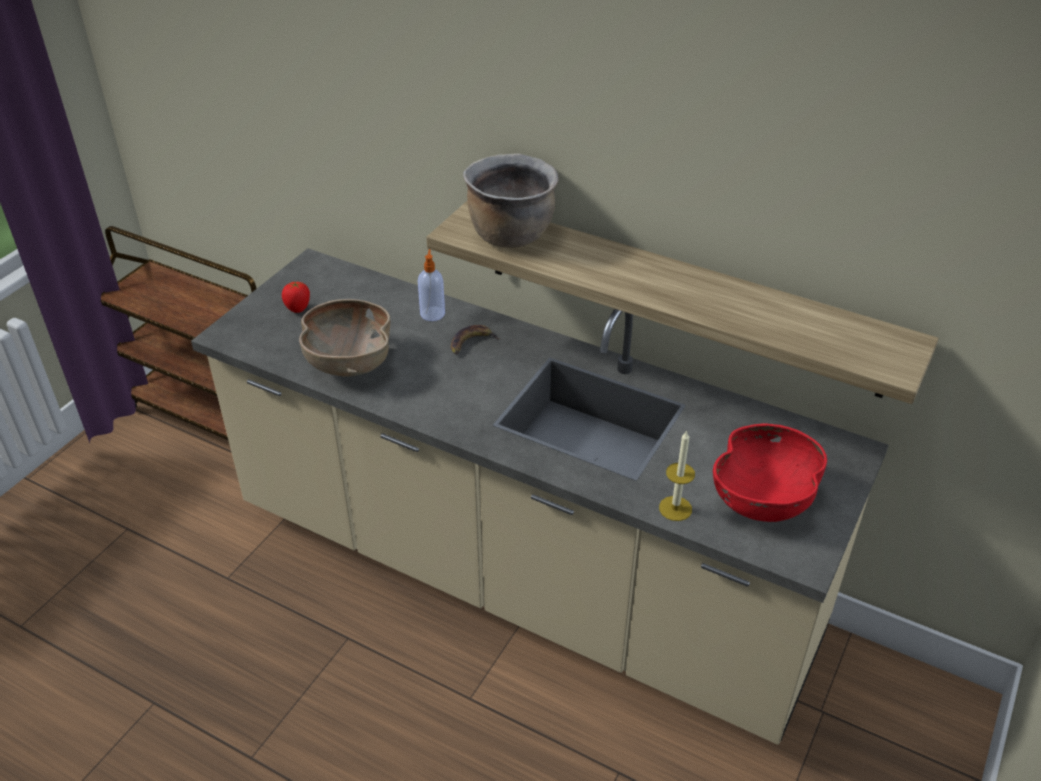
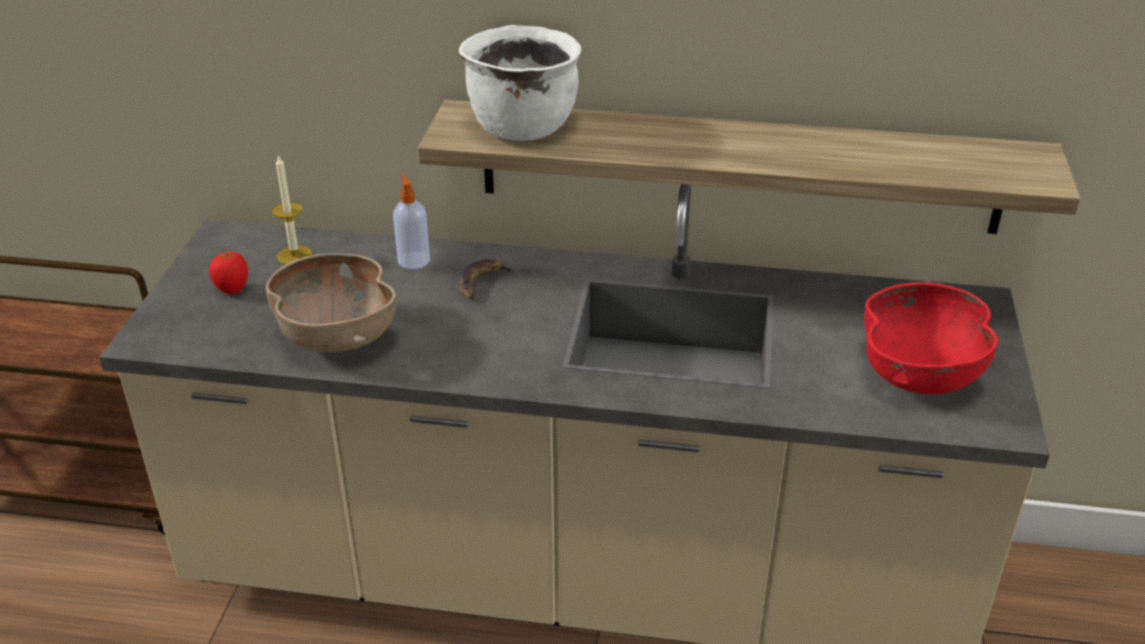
camera: 20 degrees left, 5 degrees down
brown cooking pot [463,153,559,248] -> white cooking pot [459,25,582,141]
candle [659,430,695,521] -> candle moved to [272,154,312,265]

